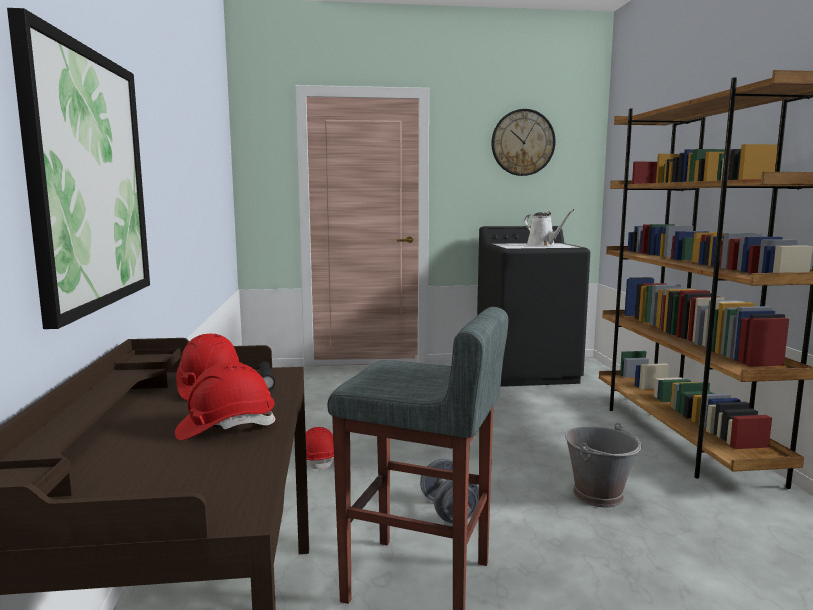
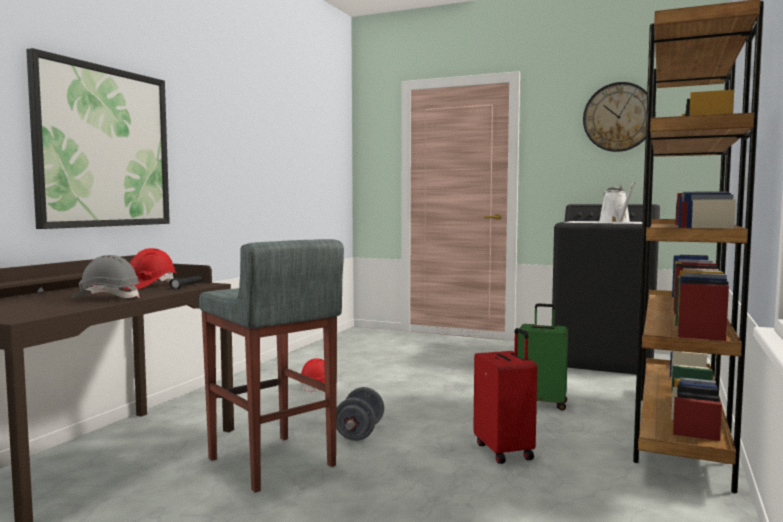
camera: 30 degrees right, 5 degrees down
red hard hat [175,362,275,440] -> grey hard hat [72,255,140,298]
grey bucket [565,423,642,507] -> red suitcase [473,328,537,464]
none -> green suitcase [517,303,568,411]

